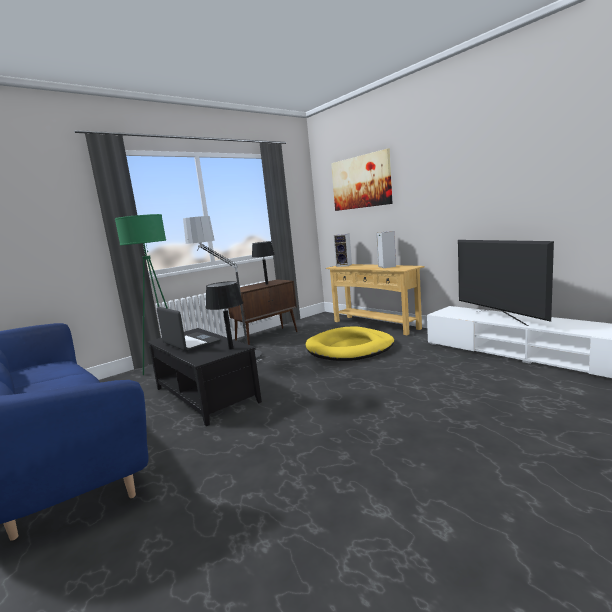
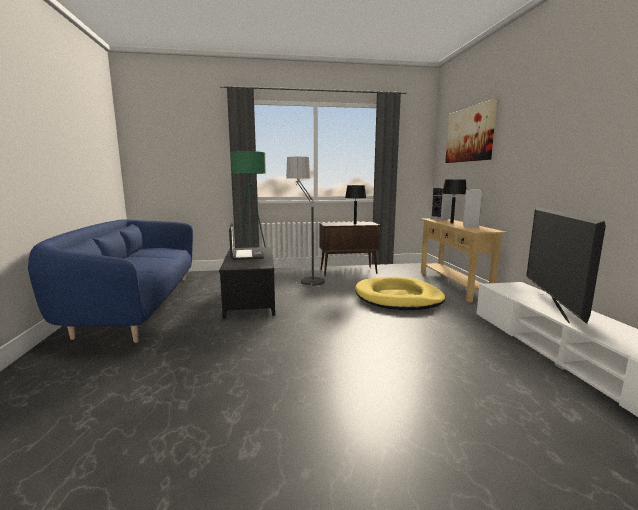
camera: 30 degrees right, 0 degrees up
black table lamp [206,281,243,350] -> black table lamp moved to [442,179,467,223]

